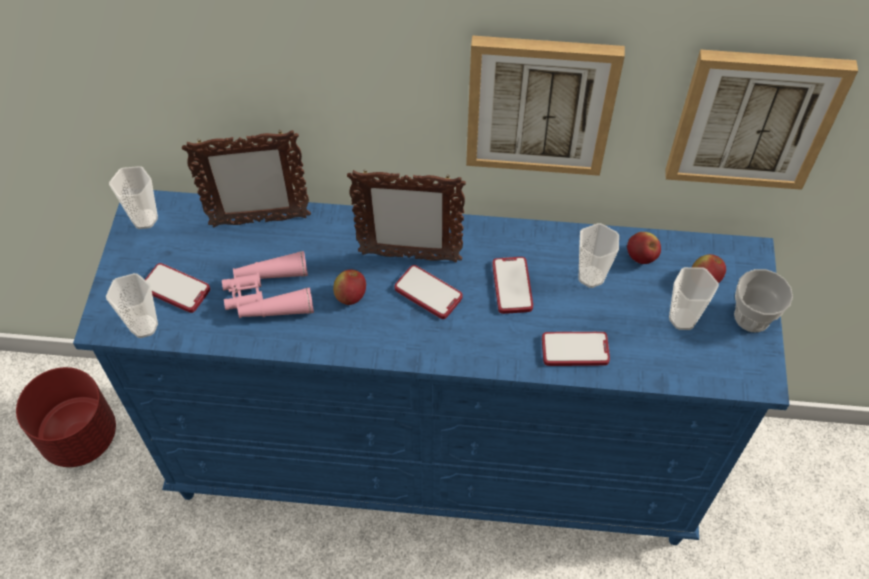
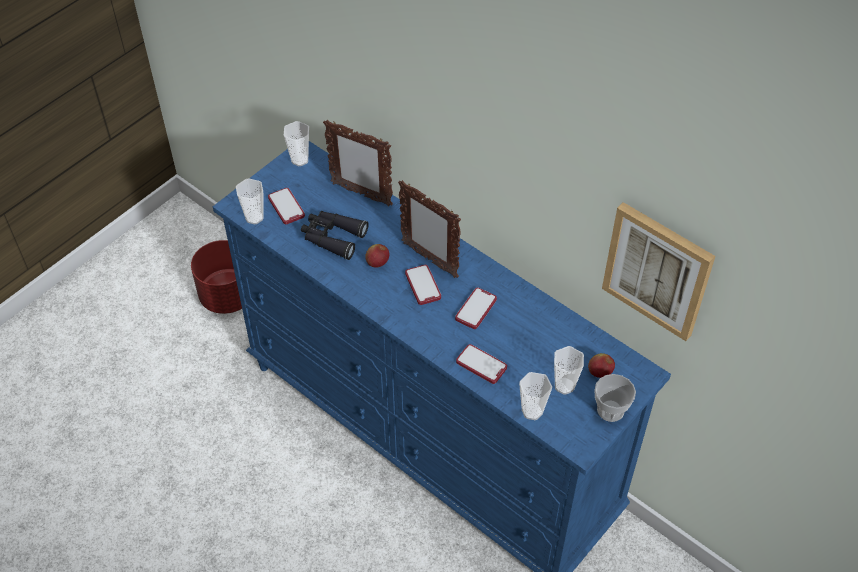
camera: 35 degrees right, 5 degrees down
pink binoculars [222,251,314,318] -> black binoculars [301,211,369,260]
picture [466,36,625,176] -> none
cup [578,223,619,288] -> cup moved to [519,372,552,420]
apple [627,232,661,264] -> none

